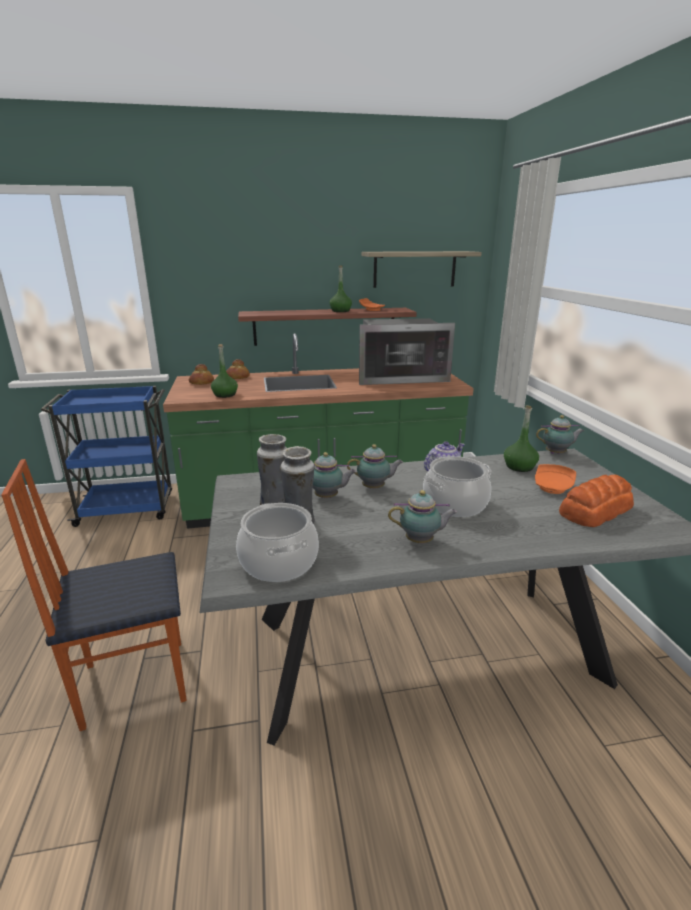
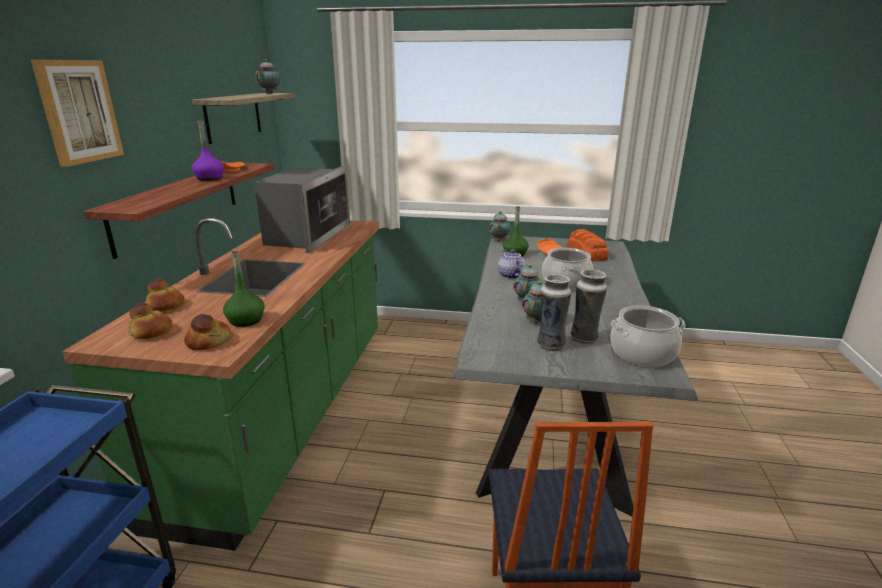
camera: 70 degrees left, 0 degrees up
green bottle [330,265,352,312] -> purple bottle [192,119,224,181]
teapot [388,490,457,543] -> teapot moved to [256,59,281,94]
none -> picture [31,60,124,167]
none -> bread [184,314,231,350]

